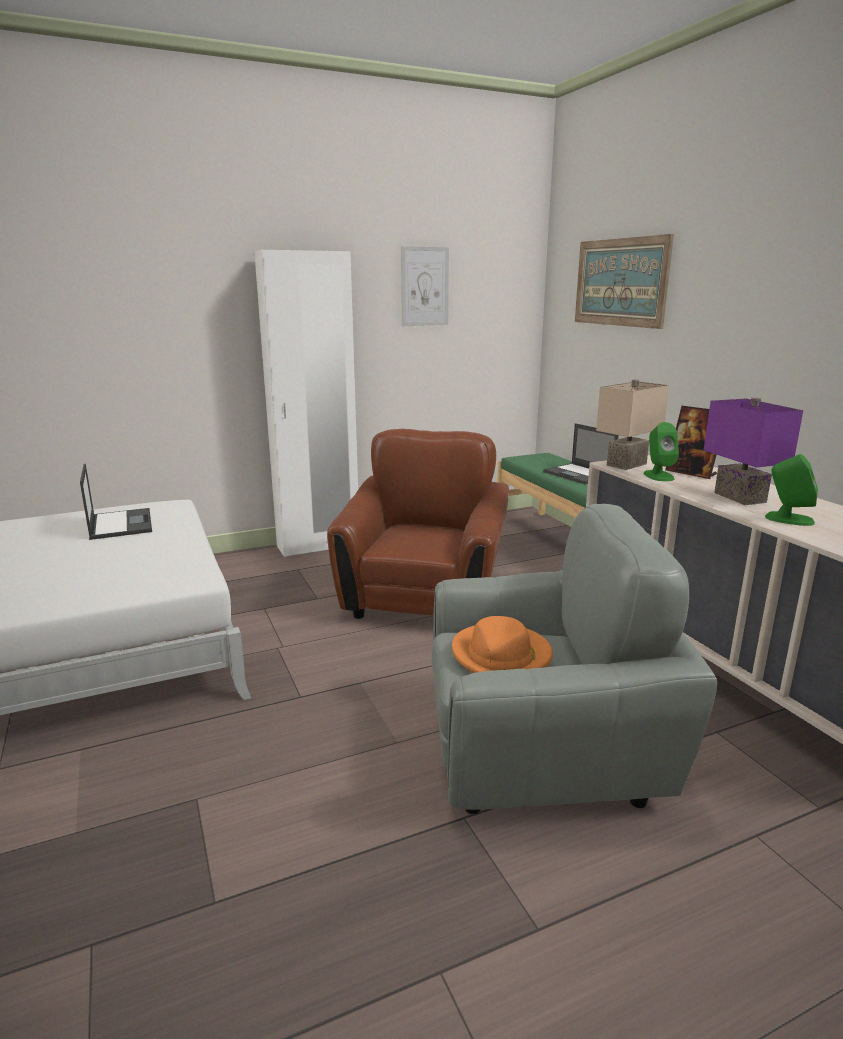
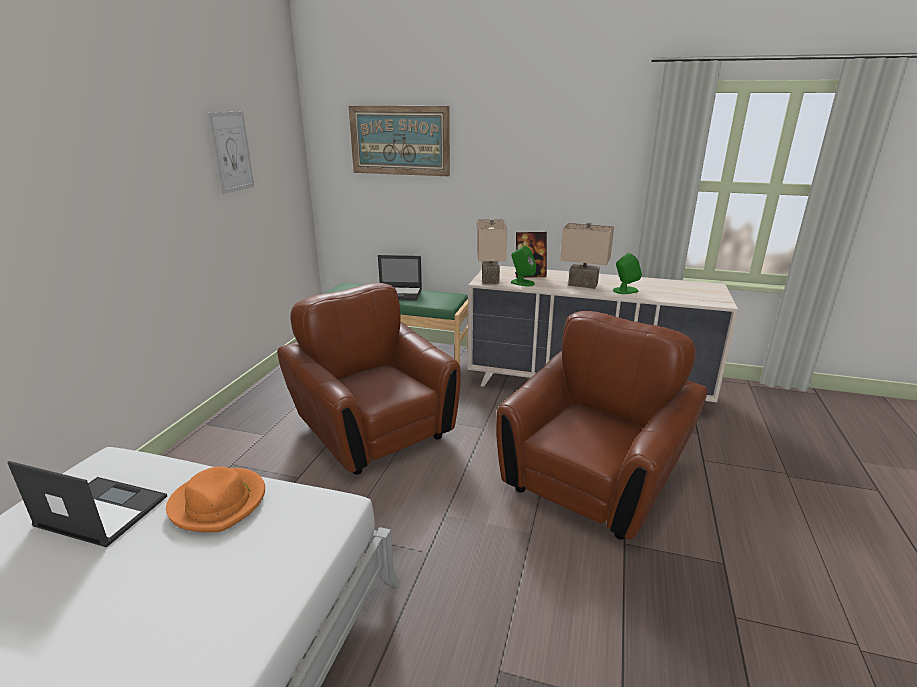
camera: 50 degrees left, 5 degrees up
white wardrobe [254,250,358,557] -> none
grey armchair [432,504,717,814] -> brown armchair [496,311,707,539]
orange hat [452,616,553,673] -> orange hat moved to [166,466,265,532]
purple table lamp [704,398,803,505] -> beige table lamp [560,222,614,289]

